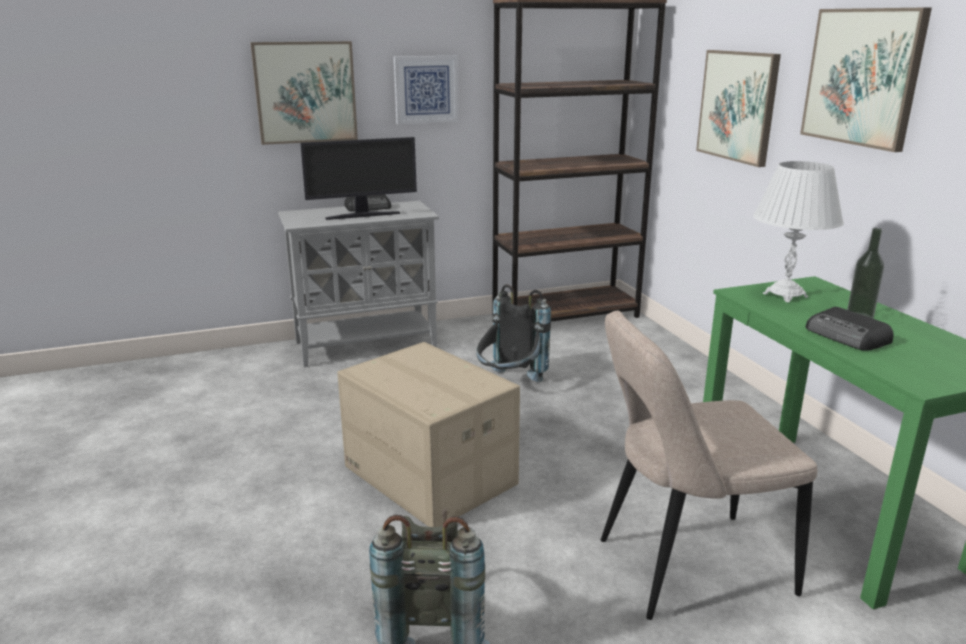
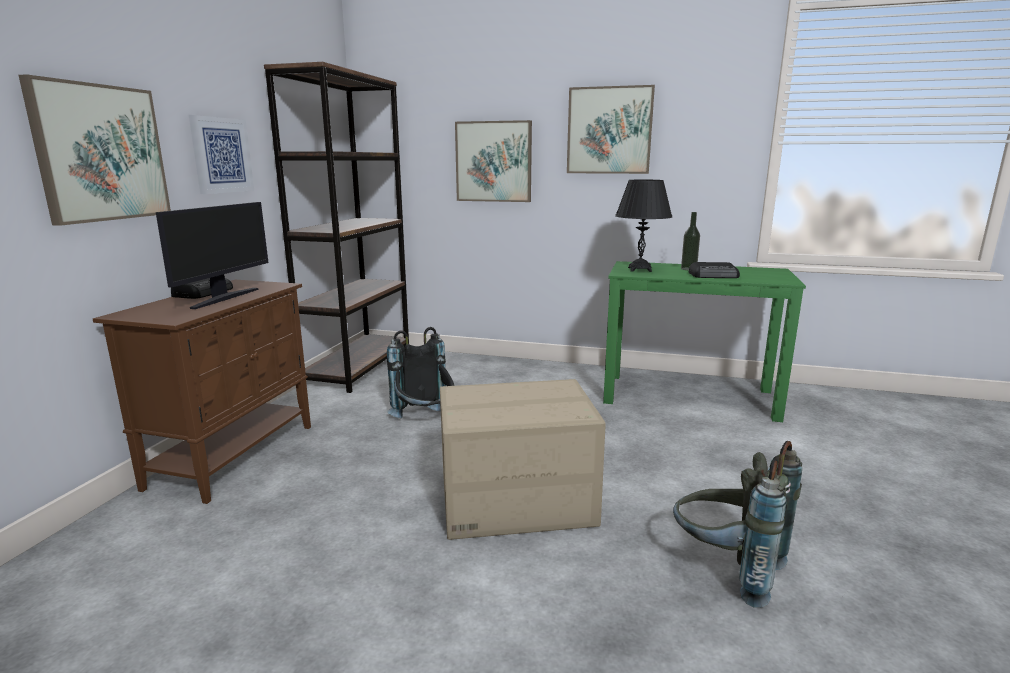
camera: 55 degrees left, 5 degrees down
grey cabinet [278,201,439,367] -> brown cabinet [93,280,311,504]
beige chair [601,311,817,620] -> none
white table lamp [753,161,844,303] -> black table lamp [615,180,672,272]

